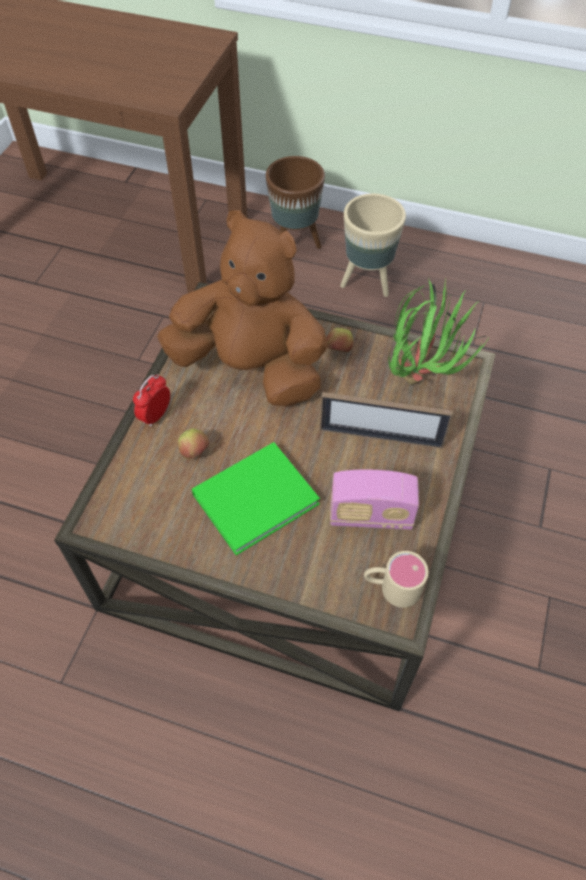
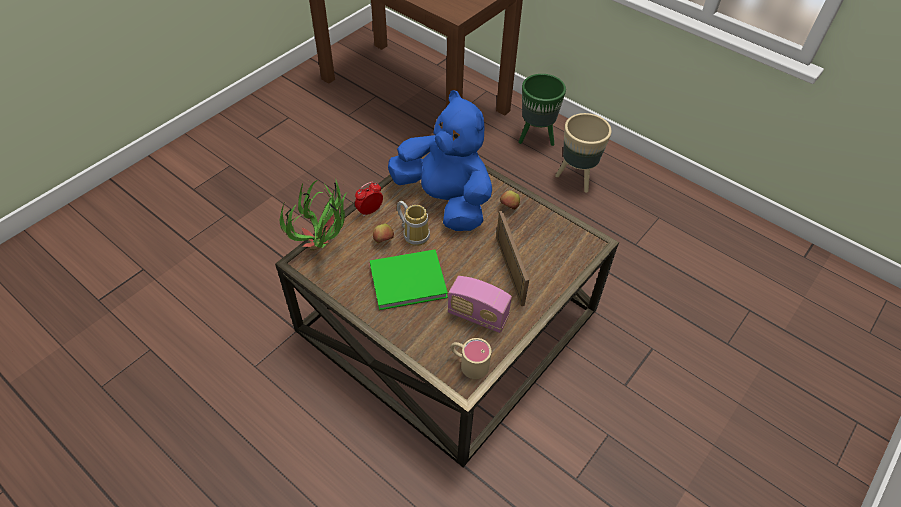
camera: 20 degrees right, 5 degrees down
brown plush toy [157,210,328,407] -> blue plush toy [388,90,492,231]
brown planter [266,156,325,249] -> green planter [518,74,566,146]
picture frame [320,392,453,449] -> picture frame turned 135 degrees counterclockwise [496,211,529,306]
potted plant [389,278,488,385] -> potted plant moved to [280,177,351,251]
none -> mug [397,201,430,246]

